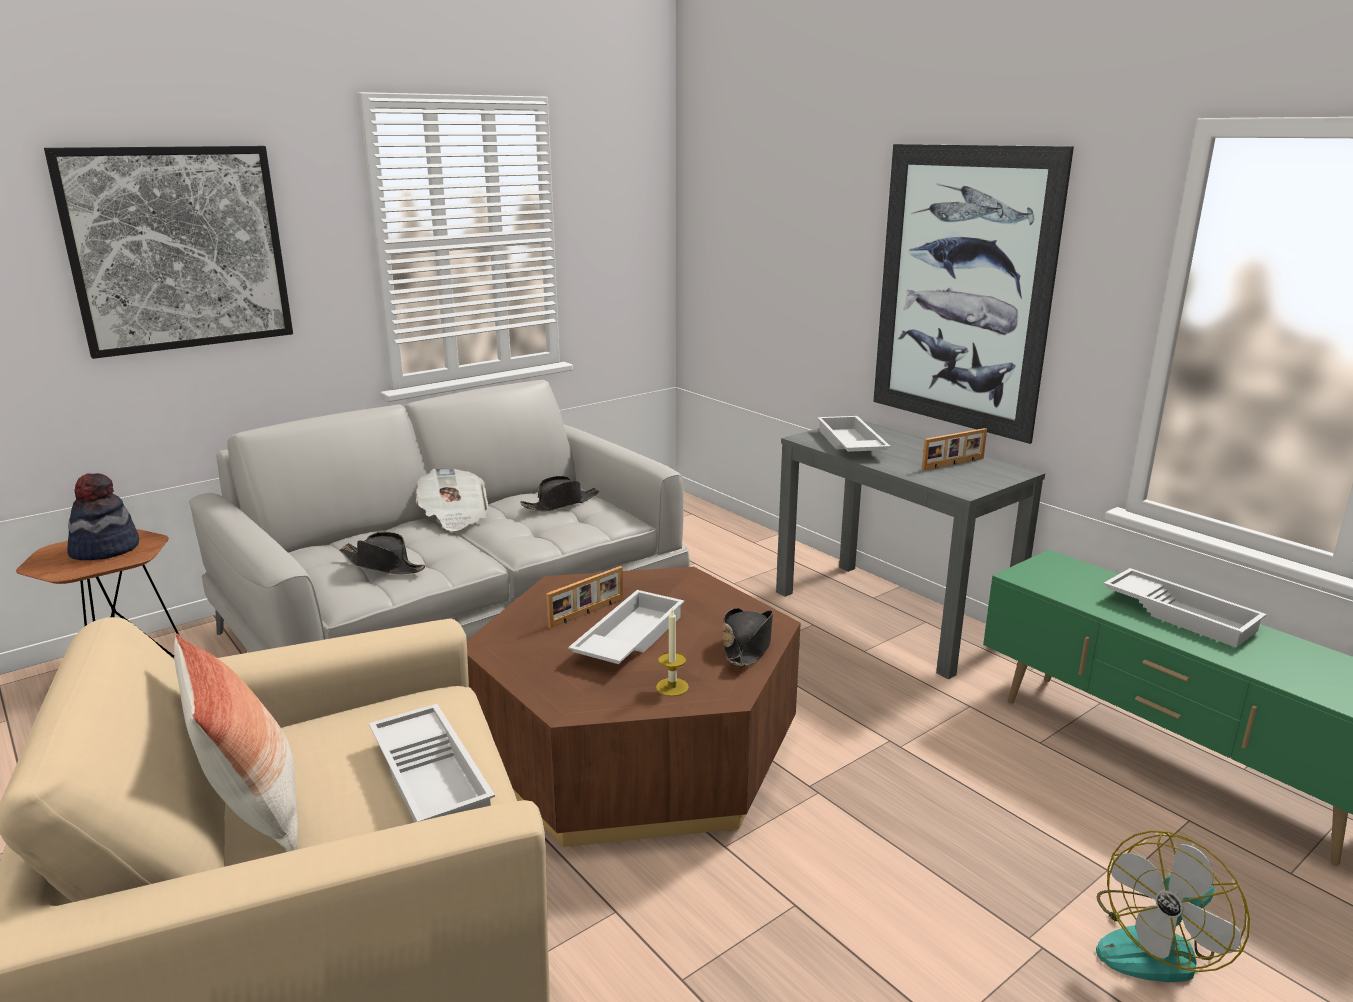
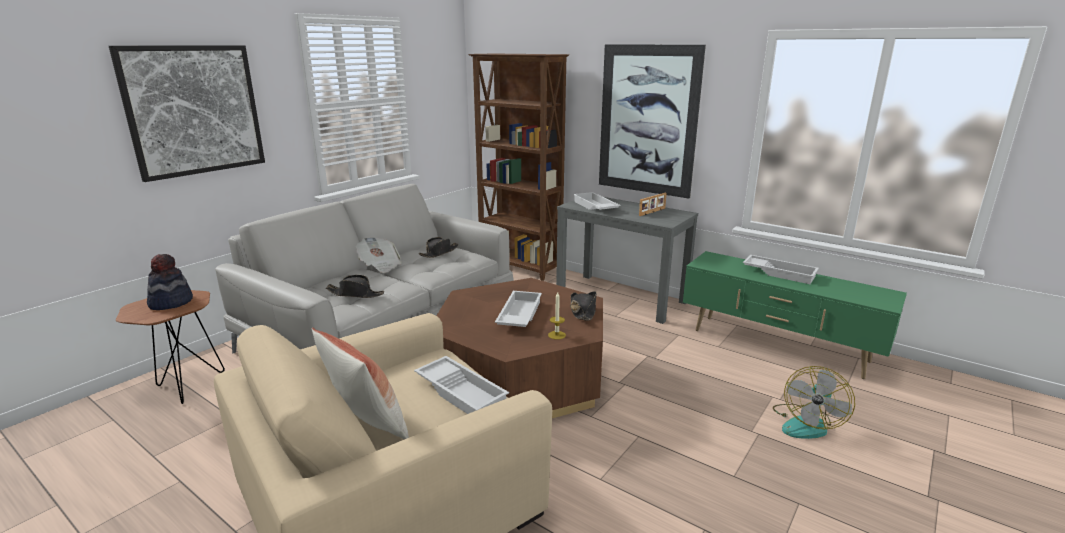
camera: 15 degrees left, 0 degrees up
picture frame [546,566,623,629] -> none
none -> brown bookcase [468,53,569,281]

